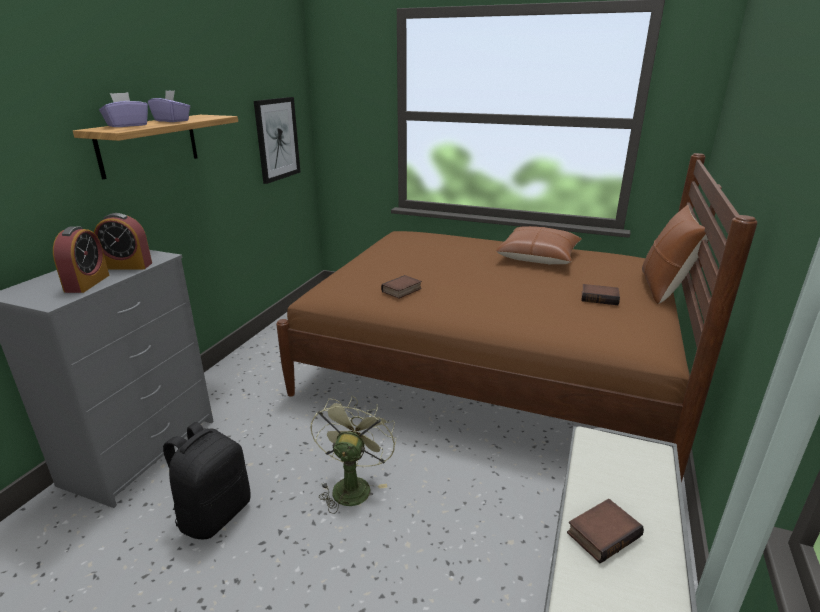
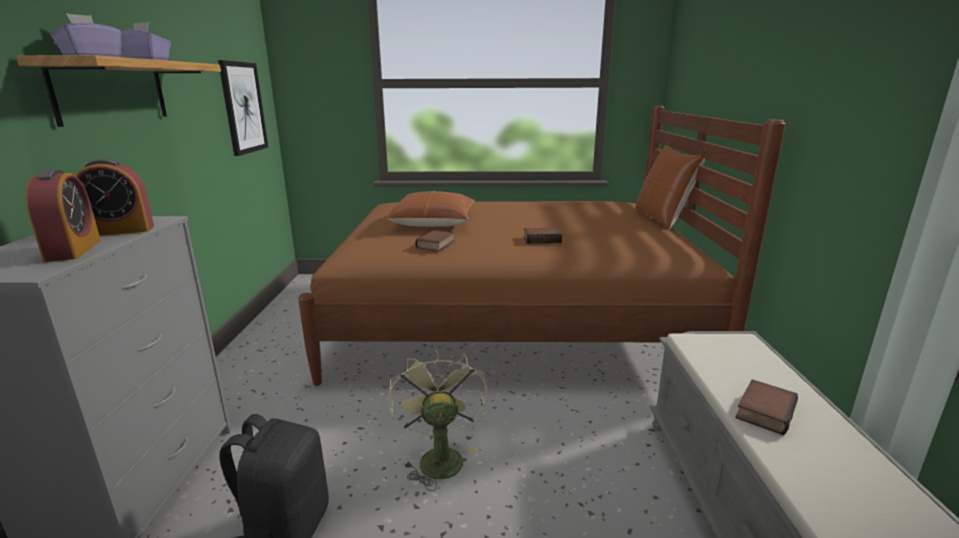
camera: 20 degrees left, 5 degrees down
brown pillow [496,226,582,264] -> brown pillow moved to [387,191,475,227]
book [582,284,620,305] -> book moved to [523,228,562,244]

